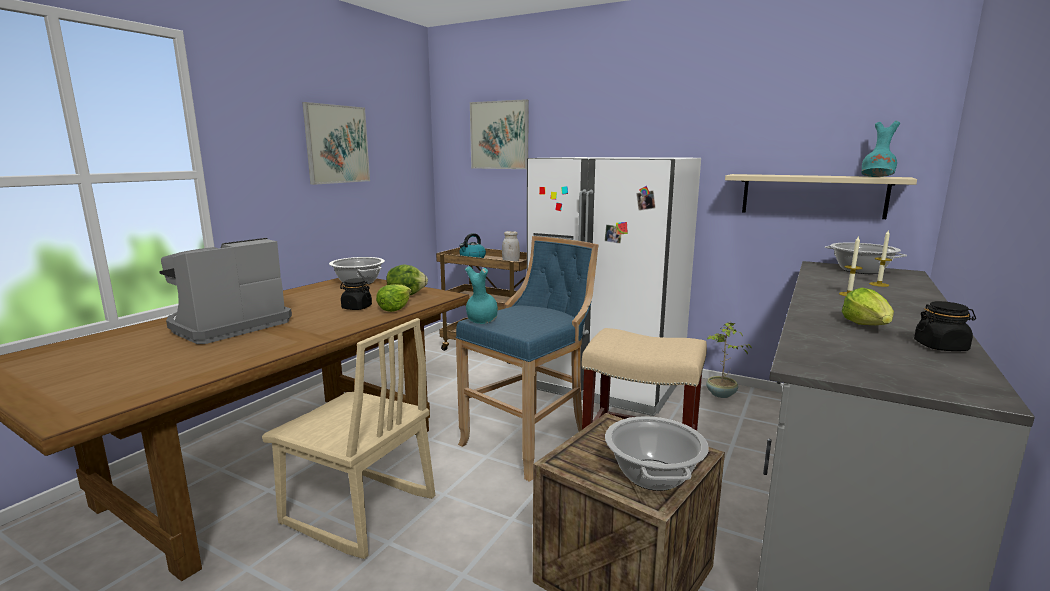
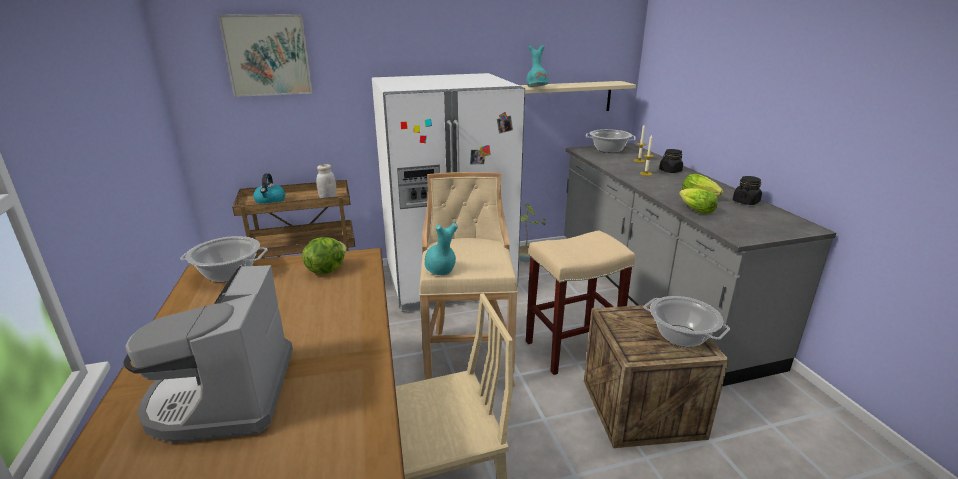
camera: 45 degrees left, 10 degrees up
picture [302,102,370,185] -> none
black jar [340,278,372,310] -> black jar moved to [659,149,683,173]
lettuce [376,284,412,312] -> lettuce moved to [679,188,718,214]
blue stool [456,236,598,482] -> beige stool [419,172,518,387]
turquoise vase [861,121,900,177] -> turquoise vase moved to [527,45,549,87]

